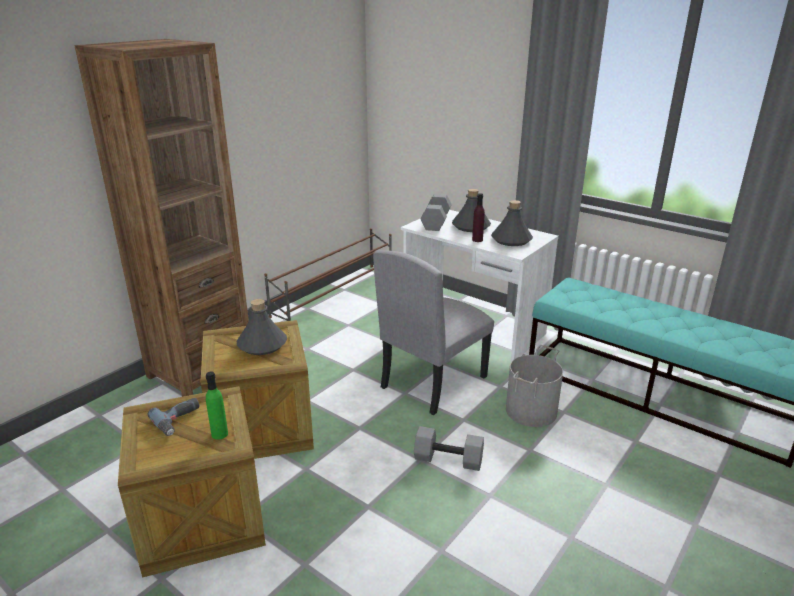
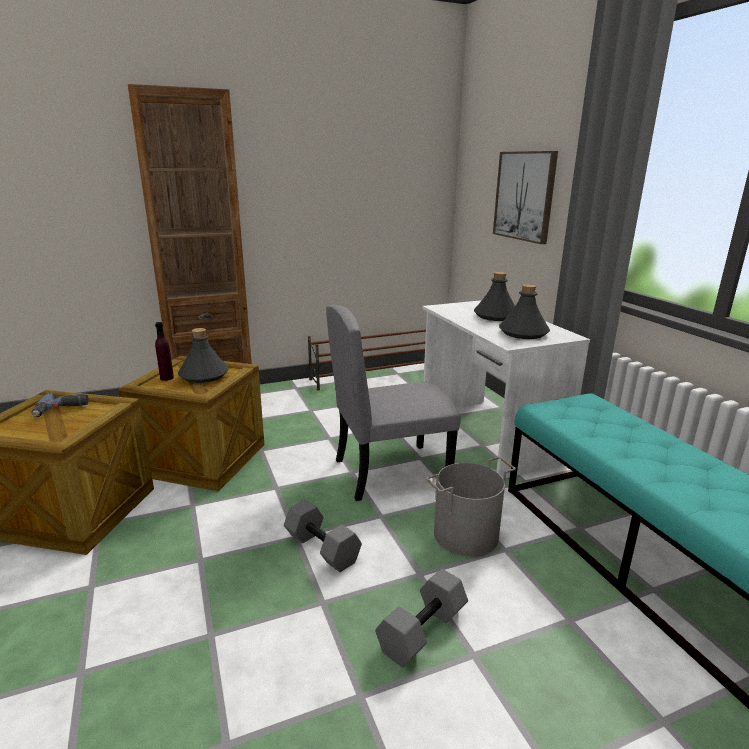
camera: 30 degrees right, 5 degrees down
green bottle [206,372,228,440] -> none
grey dumbbell [421,193,452,231] -> grey dumbbell moved to [375,569,468,667]
purple bottle [472,193,485,242] -> purple bottle moved to [155,322,174,381]
none -> picture [493,151,558,244]

